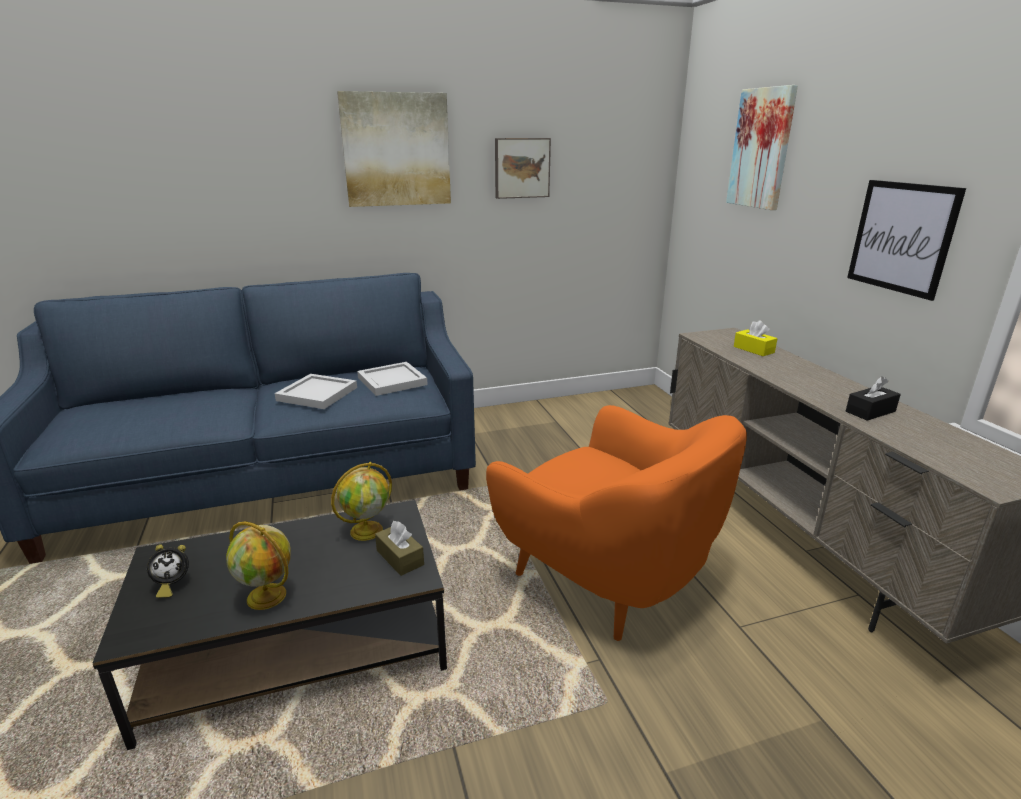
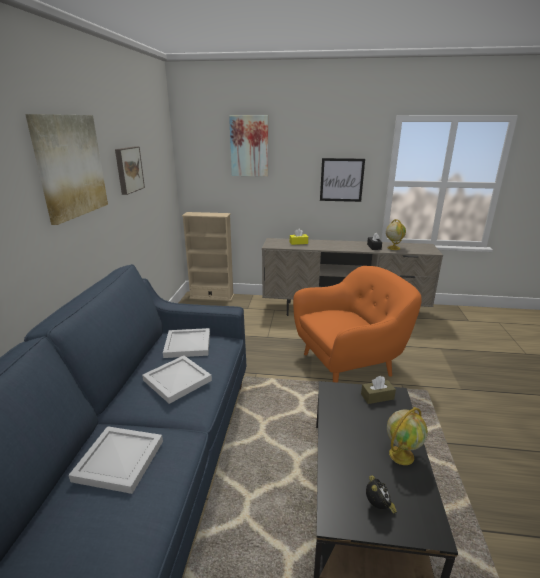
camera: 65 degrees left, 0 degrees up
globe [331,462,392,541] -> globe moved to [386,219,406,250]
none -> white tray [68,426,163,494]
none -> beige bookcase [182,212,234,301]

